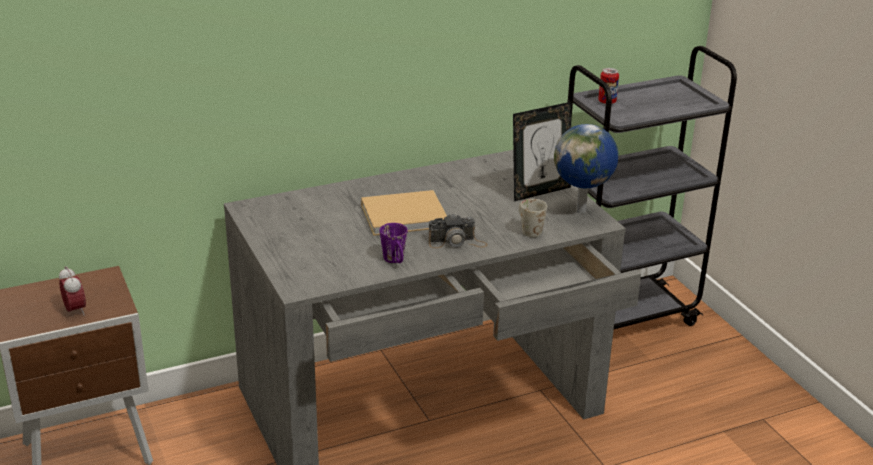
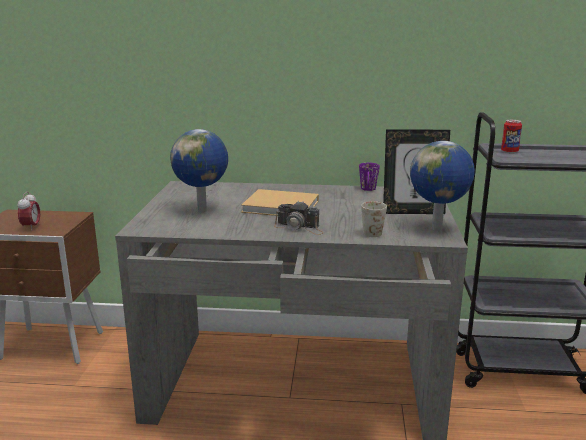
camera: 30 degrees right, 10 degrees down
purple mug [380,223,408,263] -> purple mug moved to [359,163,380,191]
none -> globe [170,129,228,212]

